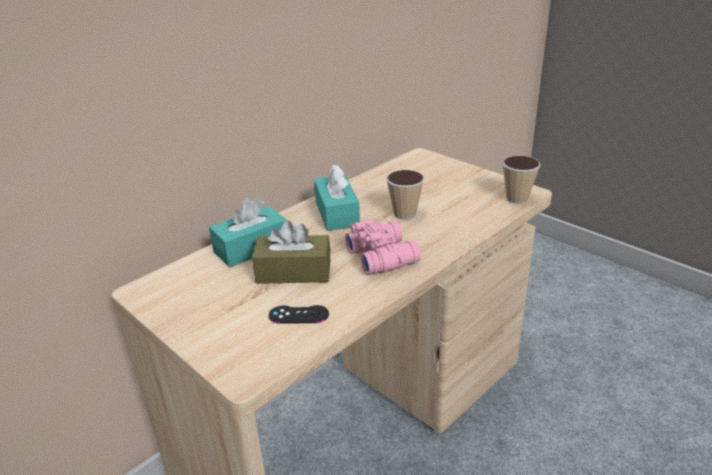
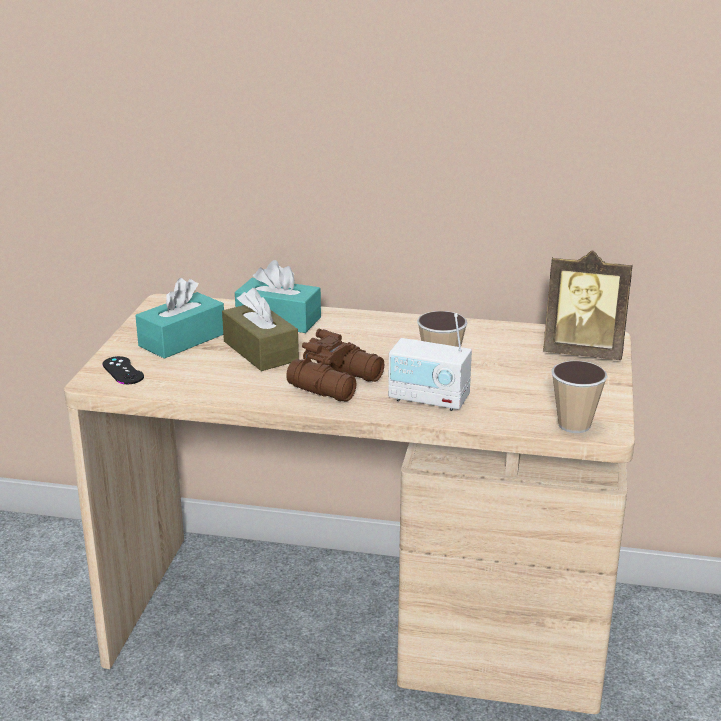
camera: 55 degrees right, 5 degrees down
black game controller [269,305,329,324] -> black game controller moved to [102,356,144,384]
turquoise tissue box [314,165,360,231] -> turquoise tissue box moved to [135,278,224,359]
pink binoculars [345,220,421,275] -> brown binoculars [286,329,384,402]
none -> radio [388,313,472,411]
none -> picture frame [543,250,633,360]

